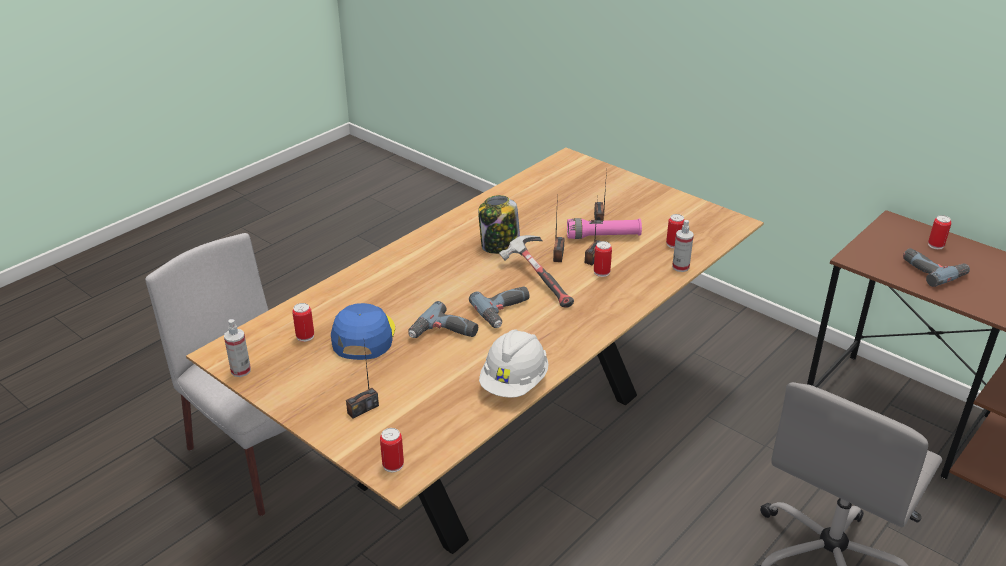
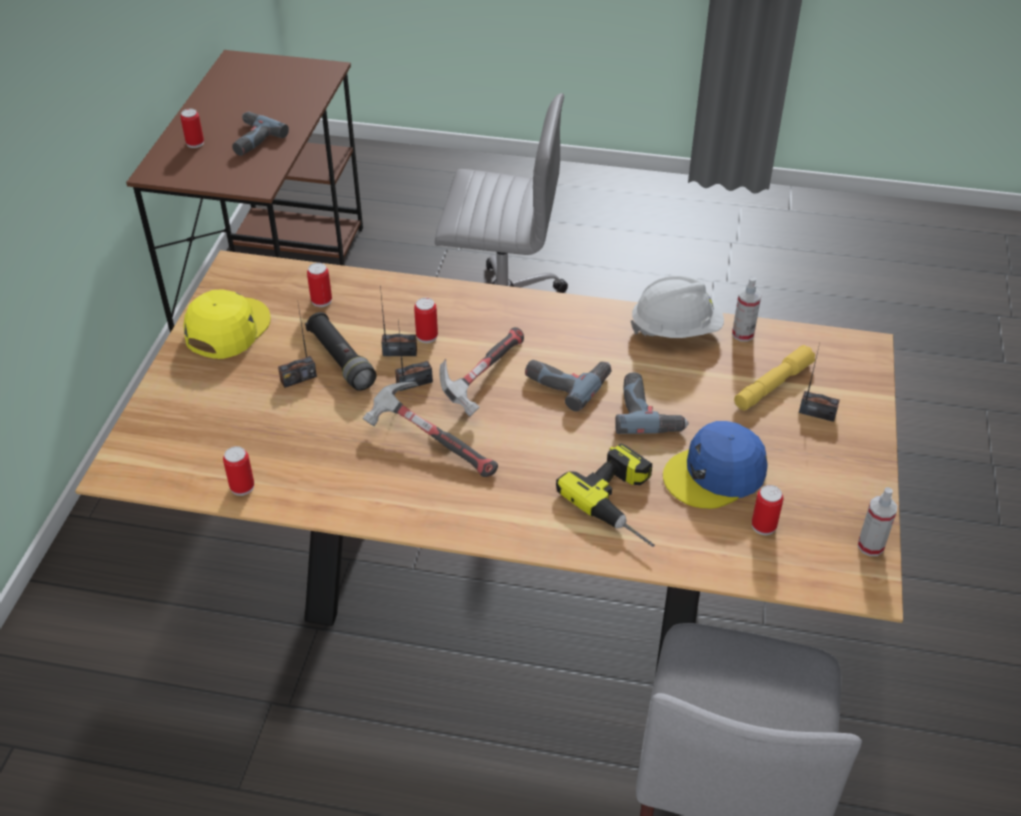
camera: 120 degrees left, 10 degrees up
can [380,428,404,472] -> can moved to [223,446,254,496]
jar [478,195,520,254] -> hammer [363,382,498,477]
pink flashlight [567,218,642,239] -> black flashlight [305,312,376,391]
spray bottle [672,220,694,272] -> spray bottle moved to [732,276,762,342]
none -> yellow cap [183,289,271,359]
none -> power drill [556,443,655,547]
none -> yellow flashlight [734,345,815,410]

